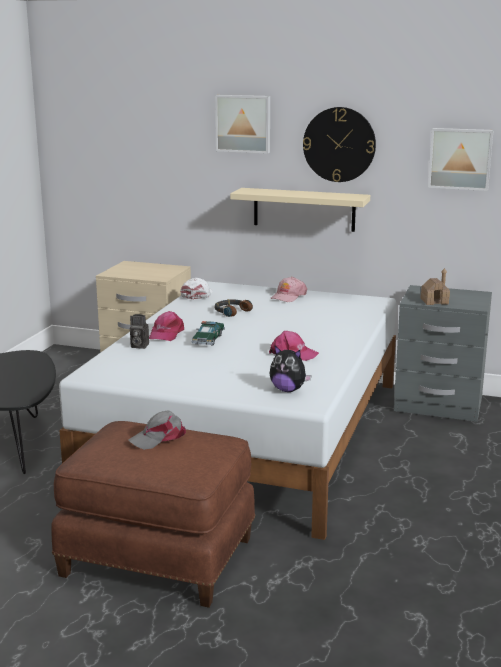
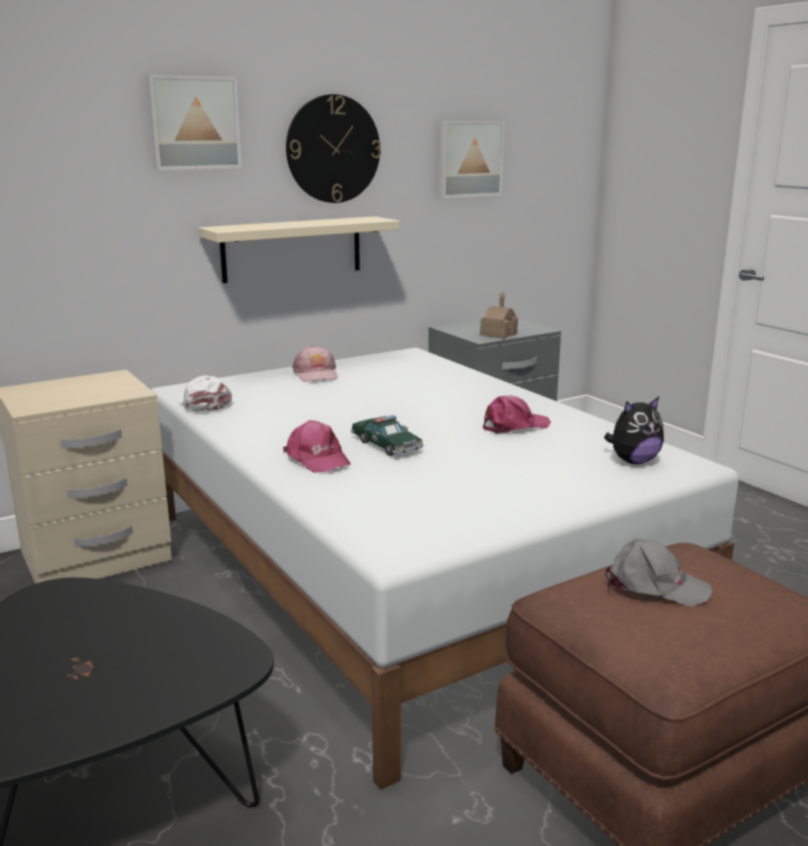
camera: 50 degrees left, 0 degrees up
grey cap [128,410,186,450] -> grey cap turned 75 degrees counterclockwise [605,538,712,607]
camera [130,314,149,349] -> none
headphones [215,299,253,317] -> none

